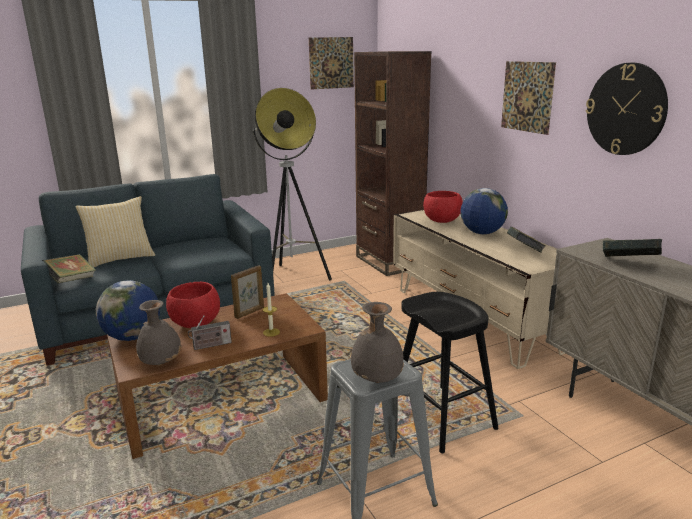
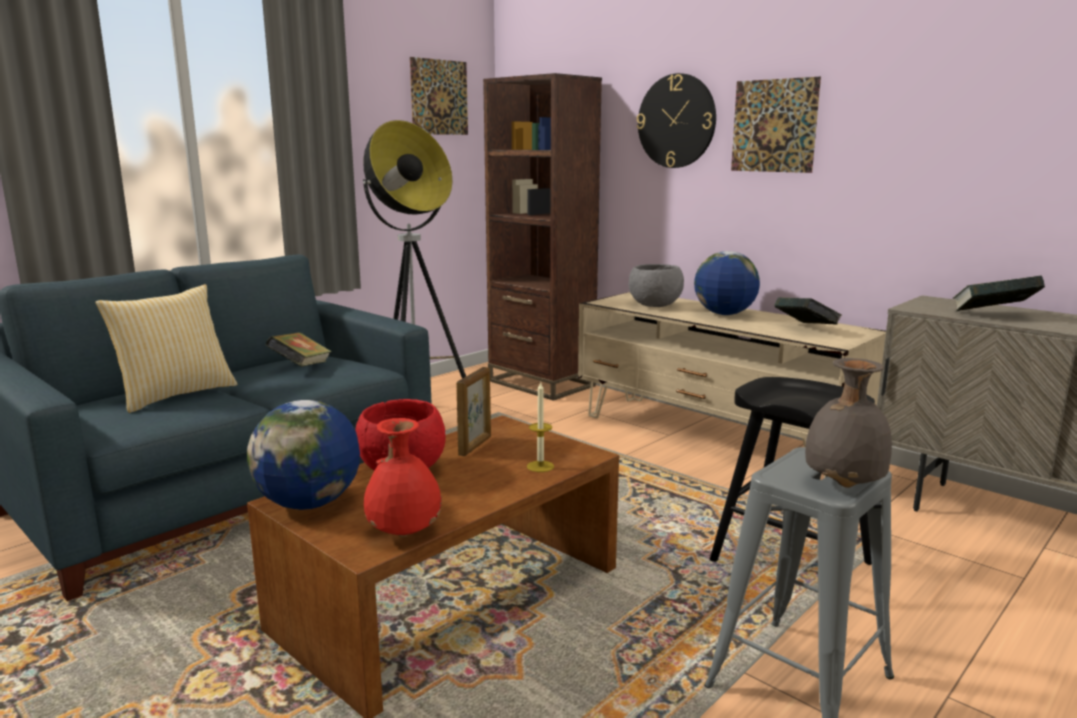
camera: 20 degrees left, 5 degrees down
book [42,254,96,283] -> book moved to [265,332,332,367]
grey vase [136,300,182,366] -> red vase [364,418,442,537]
radio [188,316,232,350] -> none
red bowl [423,191,463,223] -> grey bowl [629,264,684,307]
wall clock [586,63,668,155] -> wall clock moved to [637,73,716,168]

